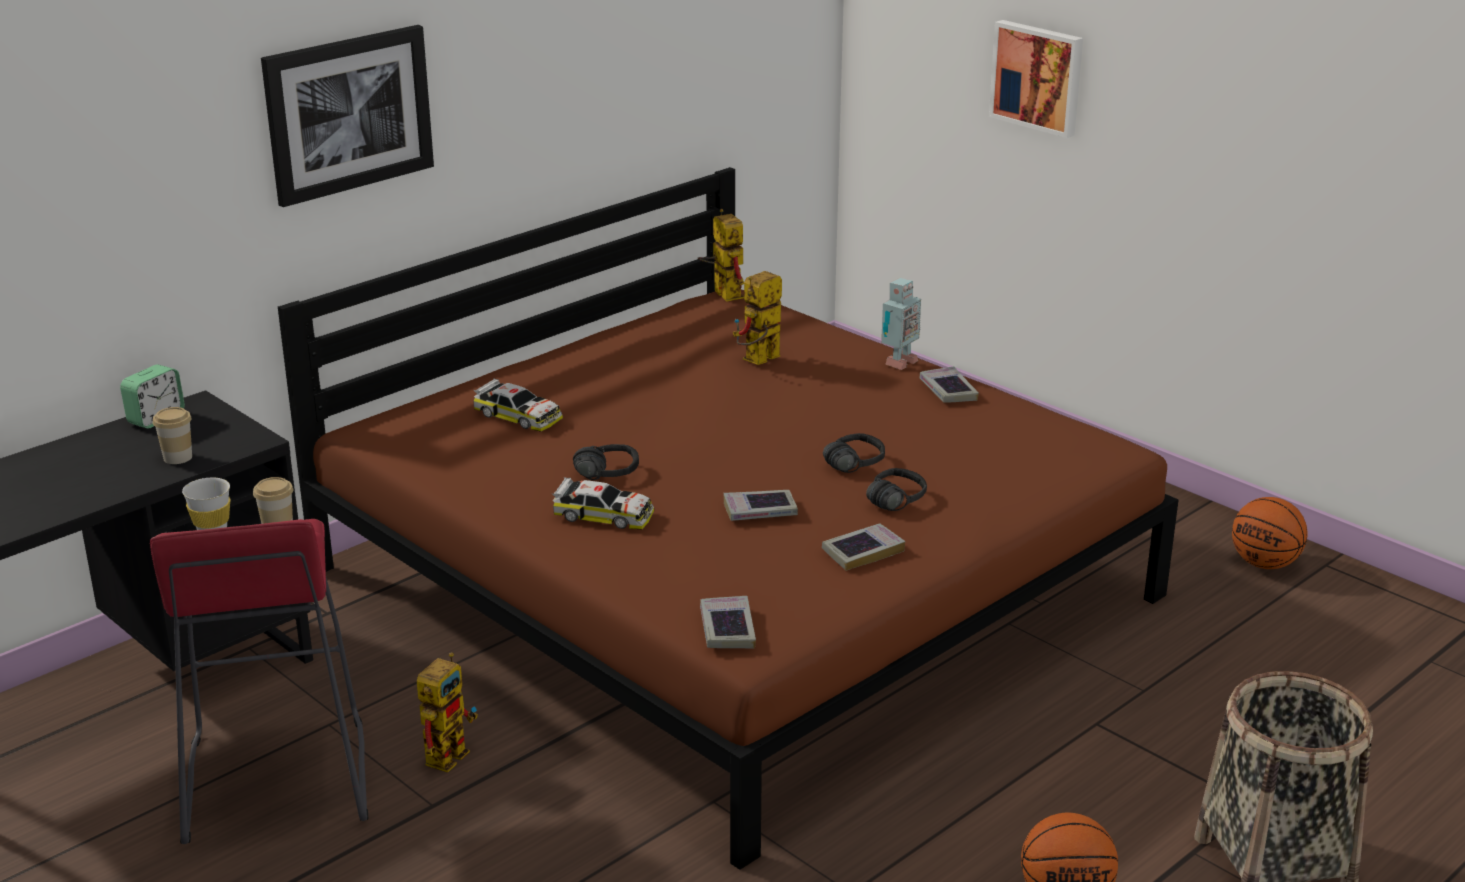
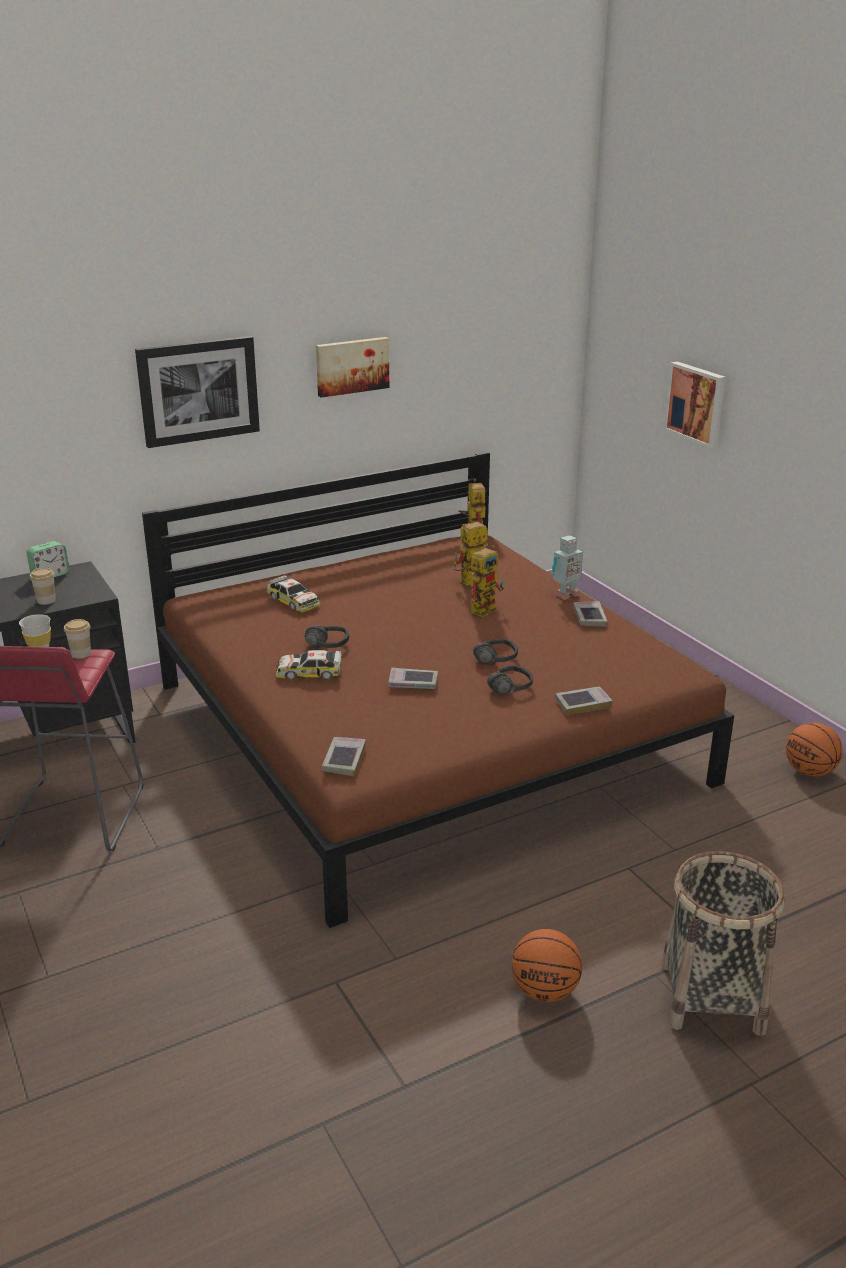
camera: 15 degrees right, 0 degrees up
toy robot [417,652,478,772] -> toy robot moved to [471,545,505,617]
toy car [552,477,654,529] -> toy car turned 150 degrees clockwise [276,650,342,679]
book [822,523,905,571] -> book moved to [555,686,612,715]
none -> picture [316,337,389,398]

